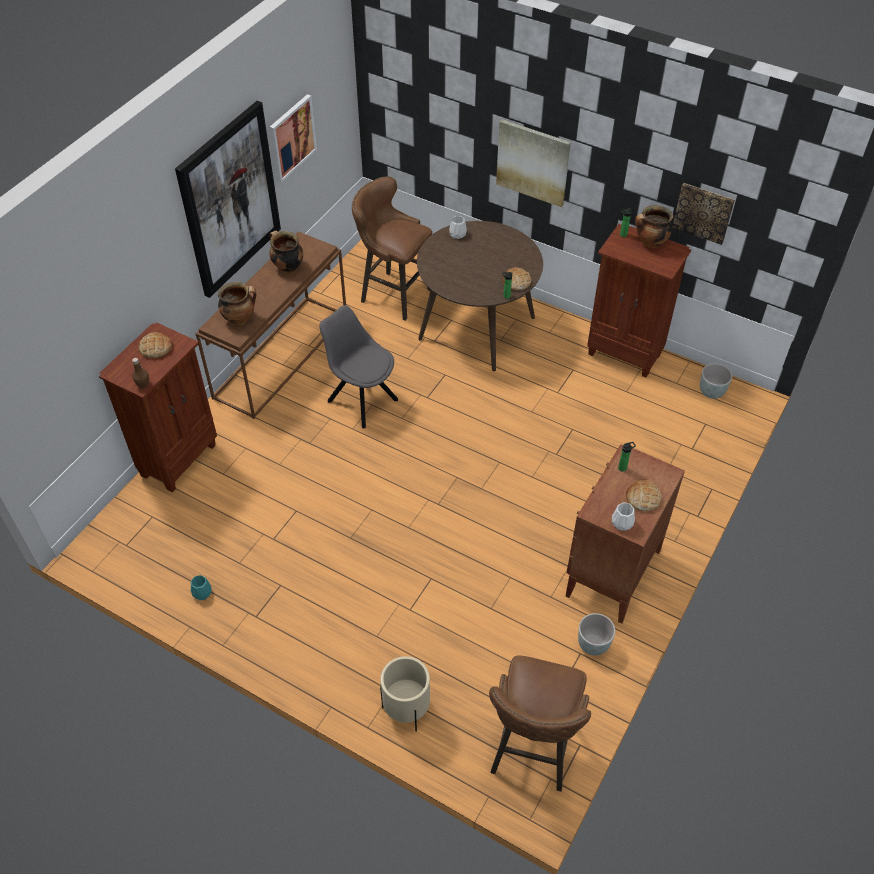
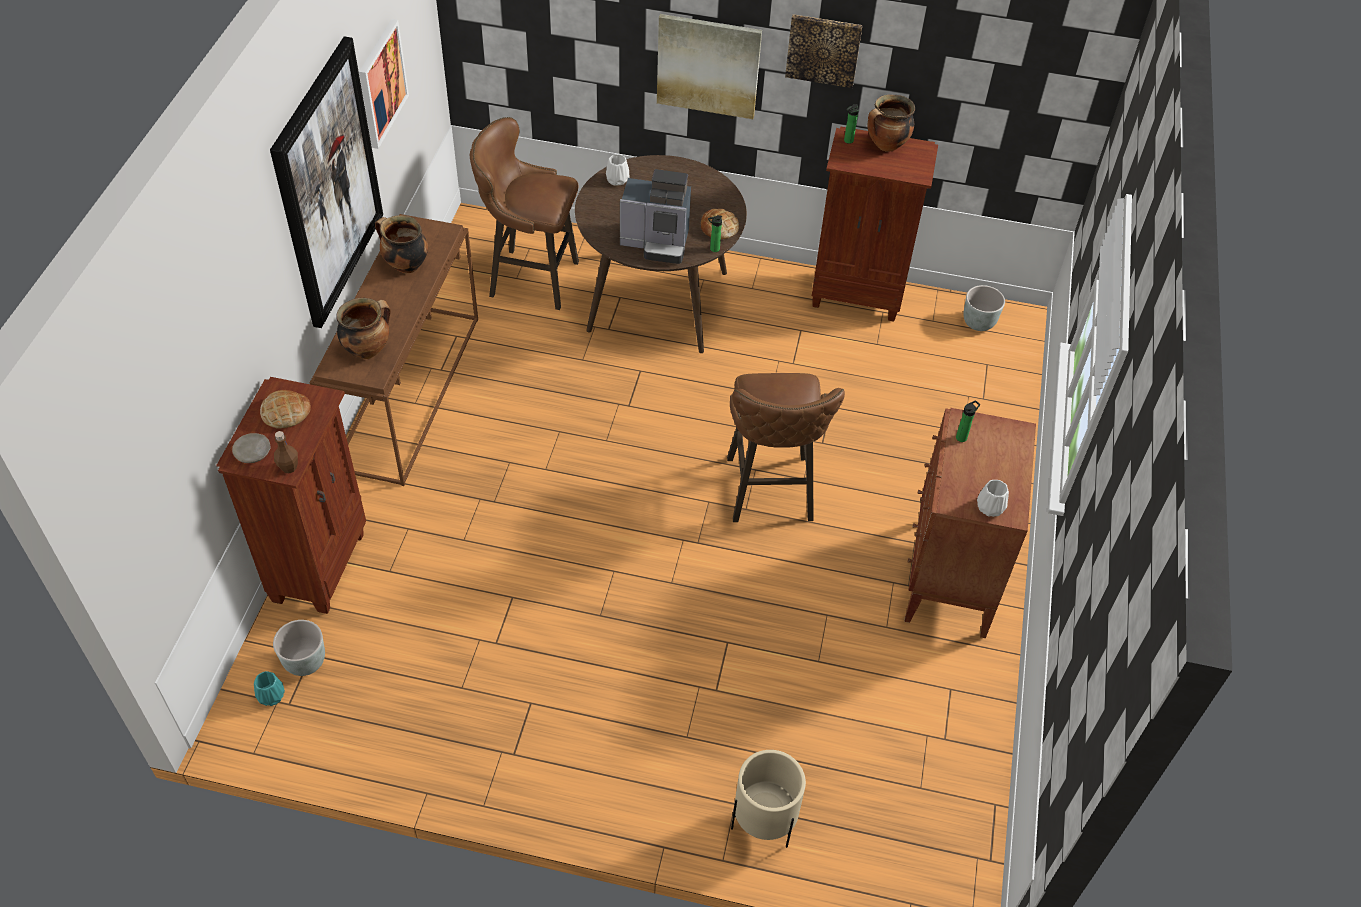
camera: 20 degrees left, 0 degrees up
turquoise vase [191,575,212,600] -> turquoise vase moved to [254,671,285,706]
grey chair [319,305,398,428] -> none
brown stool [489,655,591,792] -> brown stool moved to [727,373,845,522]
grey planter [578,613,615,656] -> grey planter moved to [273,620,325,676]
bread [626,479,662,511] -> none
picture [673,183,735,245] -> picture moved to [785,14,863,88]
none -> beige plate [232,433,271,463]
none -> coffee machine [620,169,691,264]

